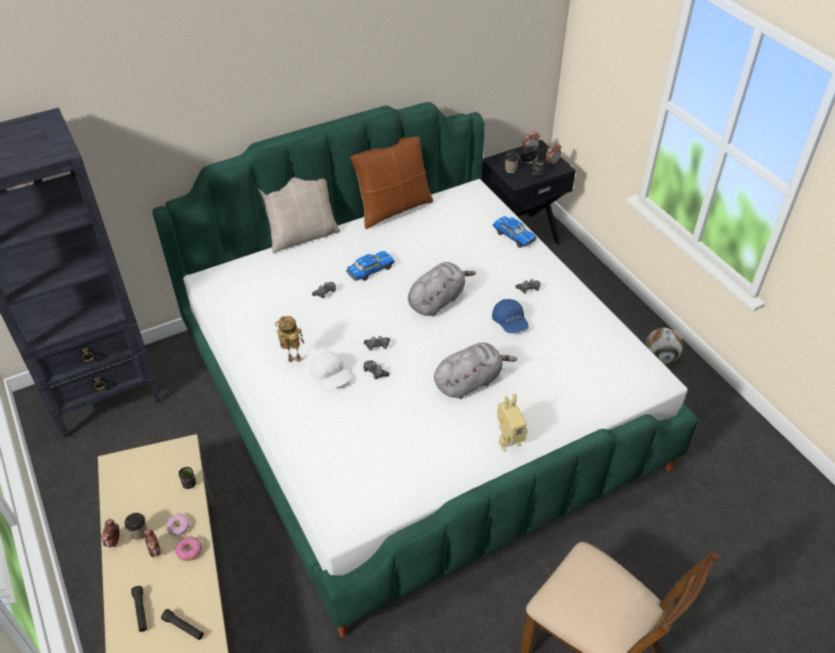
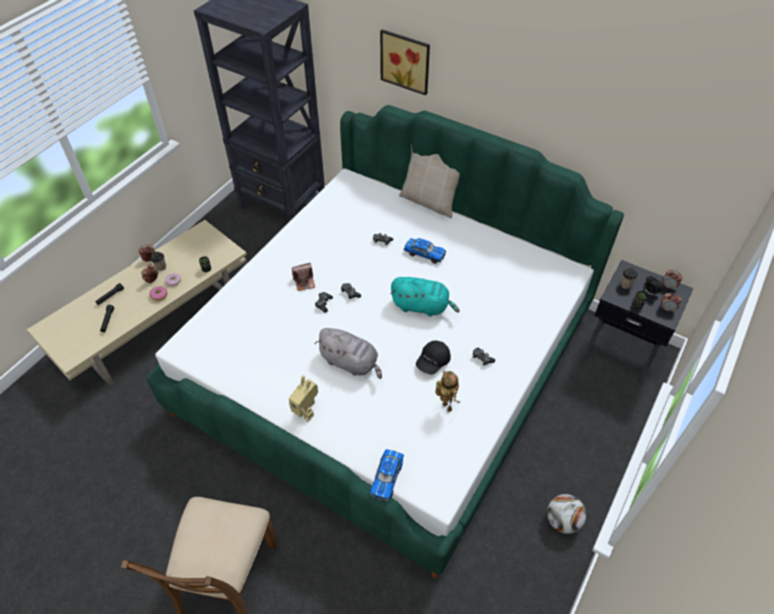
camera: 60 degrees right, 5 degrees up
toy robot [275,316,304,362] -> toy robot moved to [435,371,461,412]
white cap [310,351,350,389] -> camera [292,263,315,291]
brown pillow [350,137,433,229] -> none
grey plush toy [408,262,476,317] -> turquoise plush toy [390,277,460,317]
blue cap [492,299,529,333] -> black cap [416,341,451,374]
toy car [493,216,537,248] -> toy car moved to [370,449,404,502]
none -> picture [380,29,430,95]

